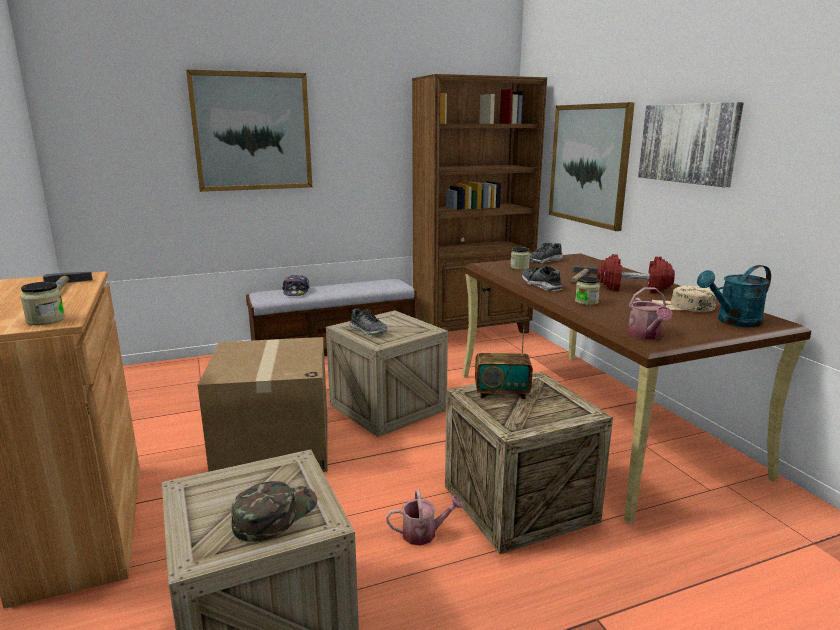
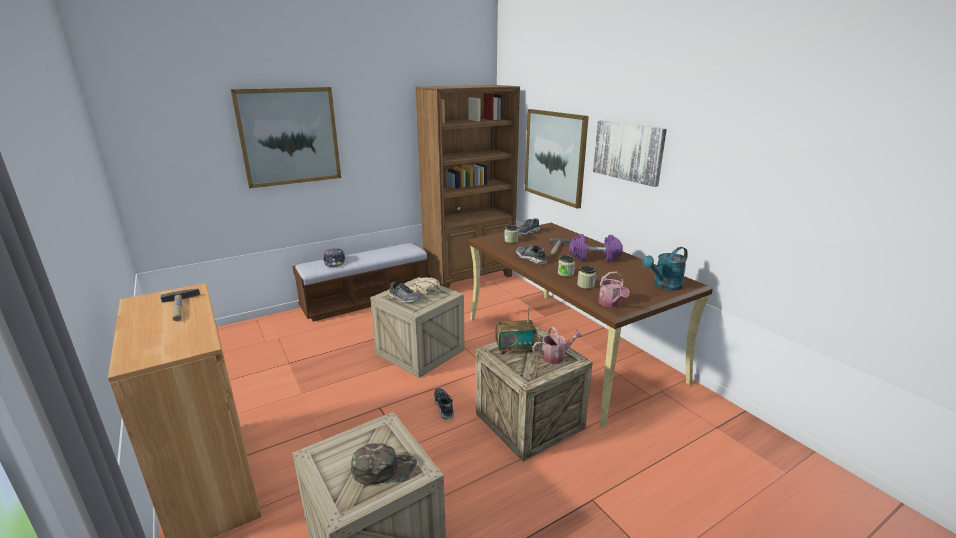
camera: 10 degrees left, 5 degrees up
jar [20,282,65,325] -> jar moved to [577,266,596,289]
cardboard box [198,337,328,472] -> none
green cap [231,481,318,542] -> green cap turned 60 degrees clockwise [351,443,417,485]
watering can [386,490,464,546] -> watering can moved to [532,327,583,364]
red dumbbell [597,254,675,294] -> purple dumbbell [569,234,623,262]
beige cap [652,286,716,312] -> beige cap moved to [408,278,440,296]
none -> shoe [434,388,454,420]

